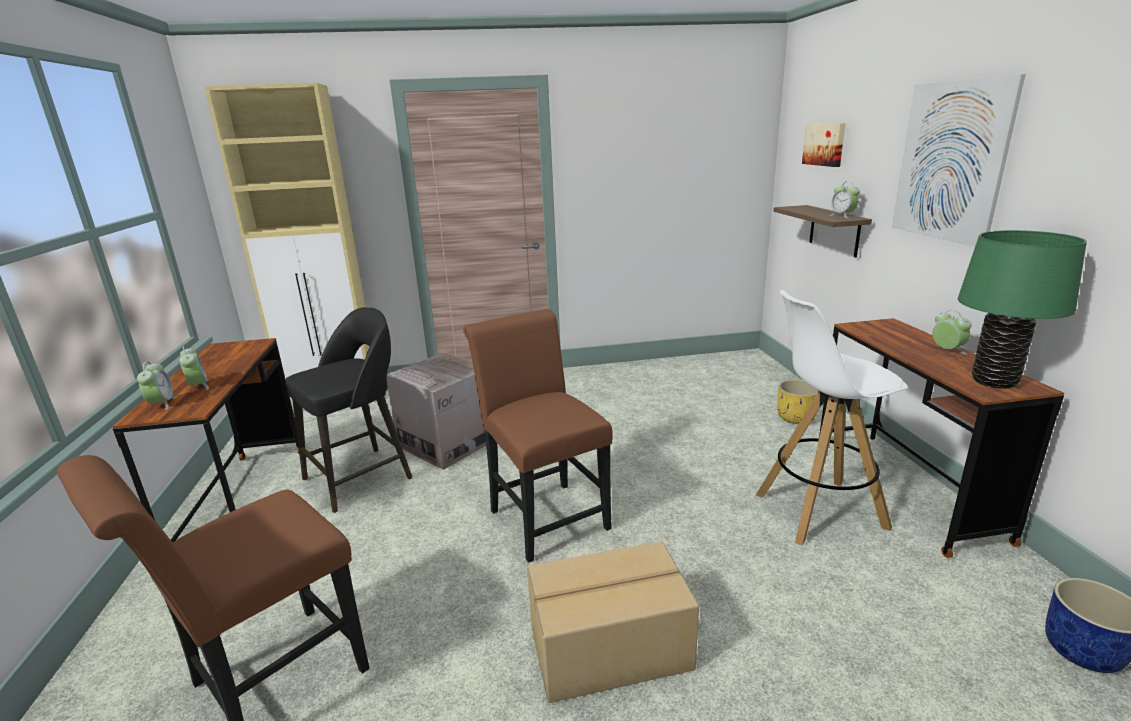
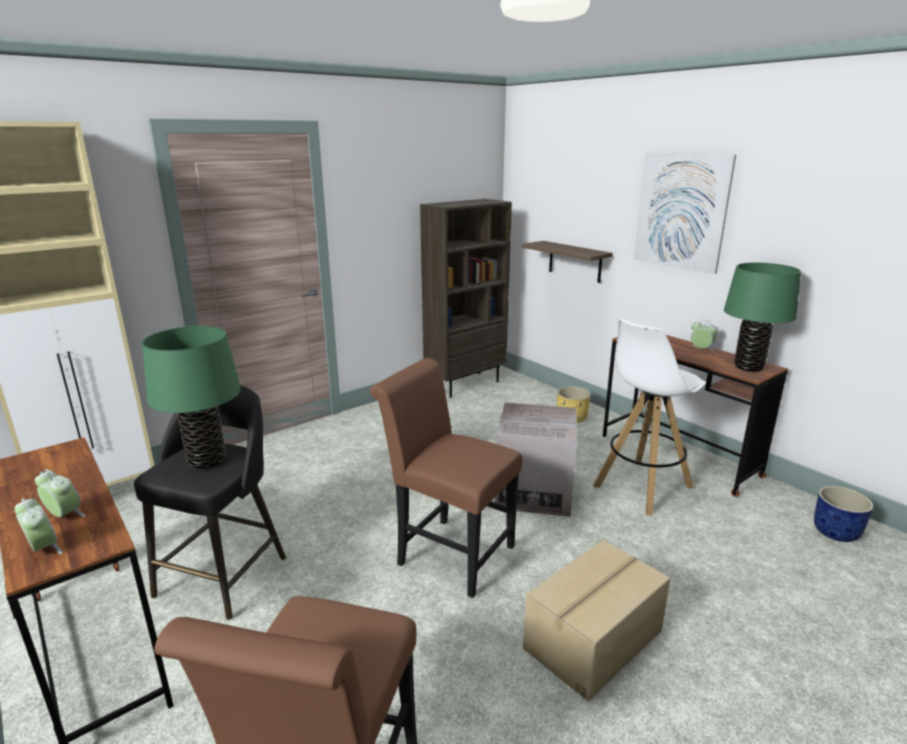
camera: 30 degrees left, 0 degrees up
cardboard box [387,352,486,470] -> cardboard box moved to [495,402,577,517]
picture [802,123,846,167] -> none
alarm clock [830,181,860,218] -> none
none -> green table lamp [142,326,241,469]
none -> brown bookcase [420,199,512,398]

